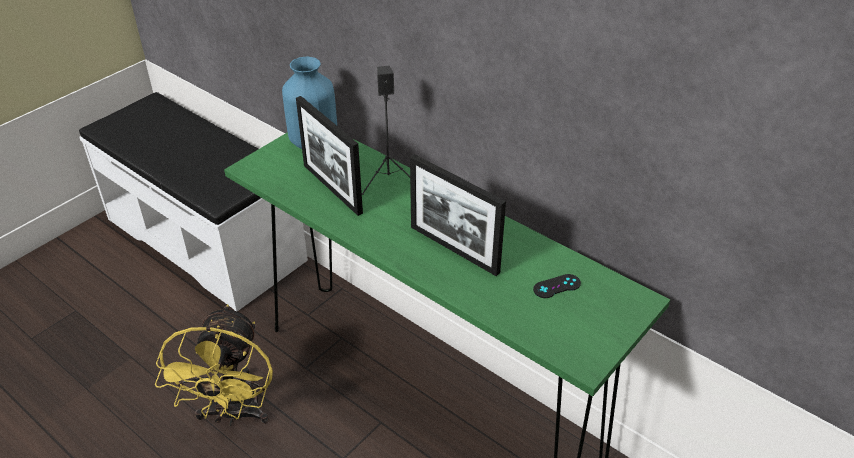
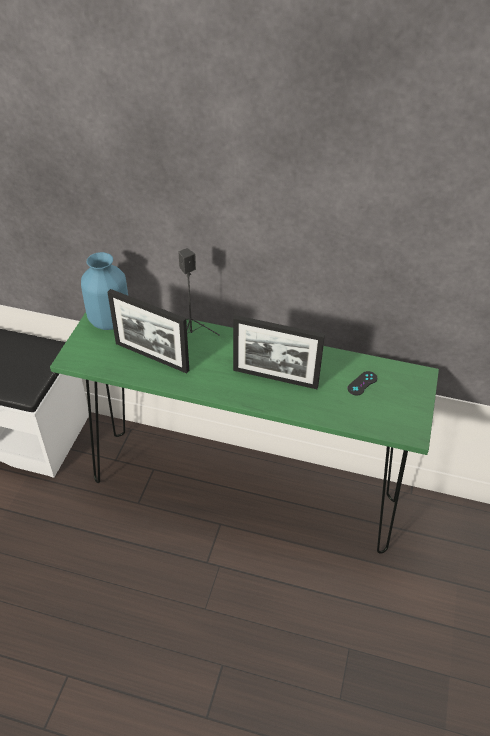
camera: 25 degrees left, 5 degrees up
yellow fan [155,304,273,426] -> none

